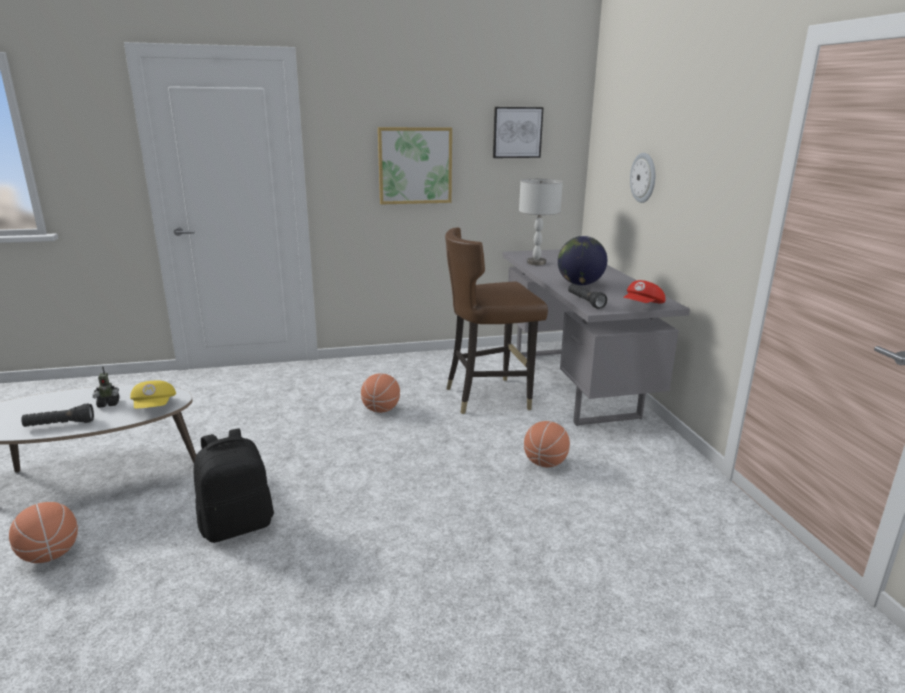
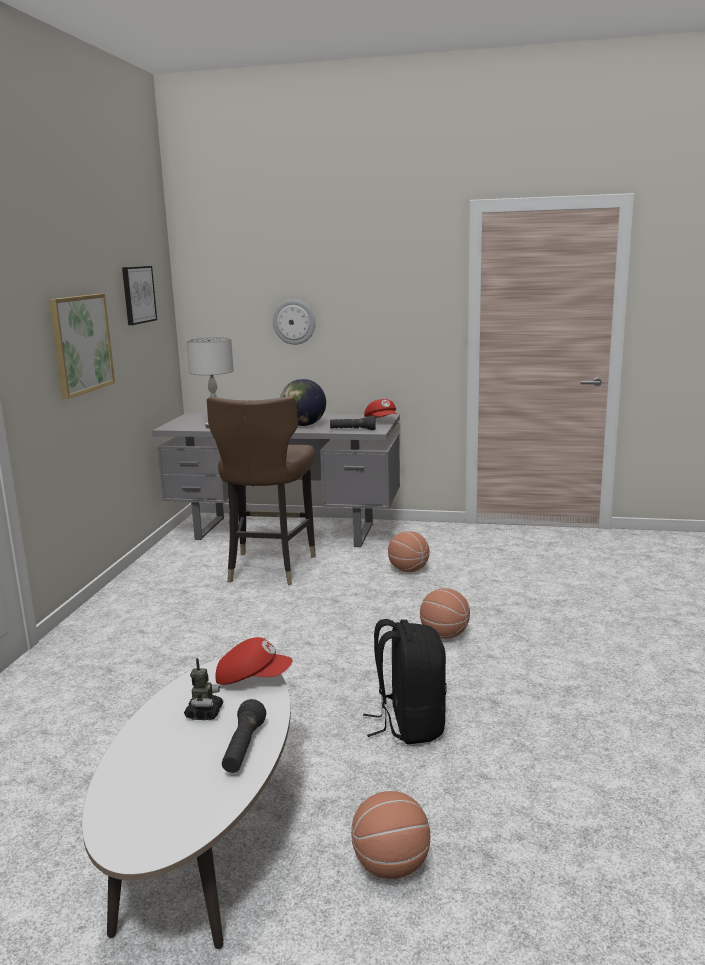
camera: 65 degrees left, 5 degrees down
yellow cap [130,380,176,409] -> red cap [215,637,293,685]
basketball [361,373,400,413] -> basketball moved to [420,588,470,639]

